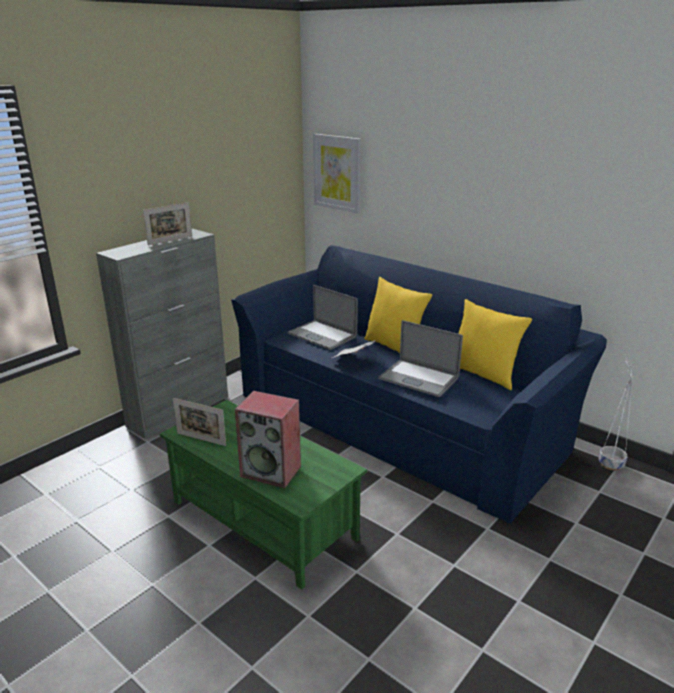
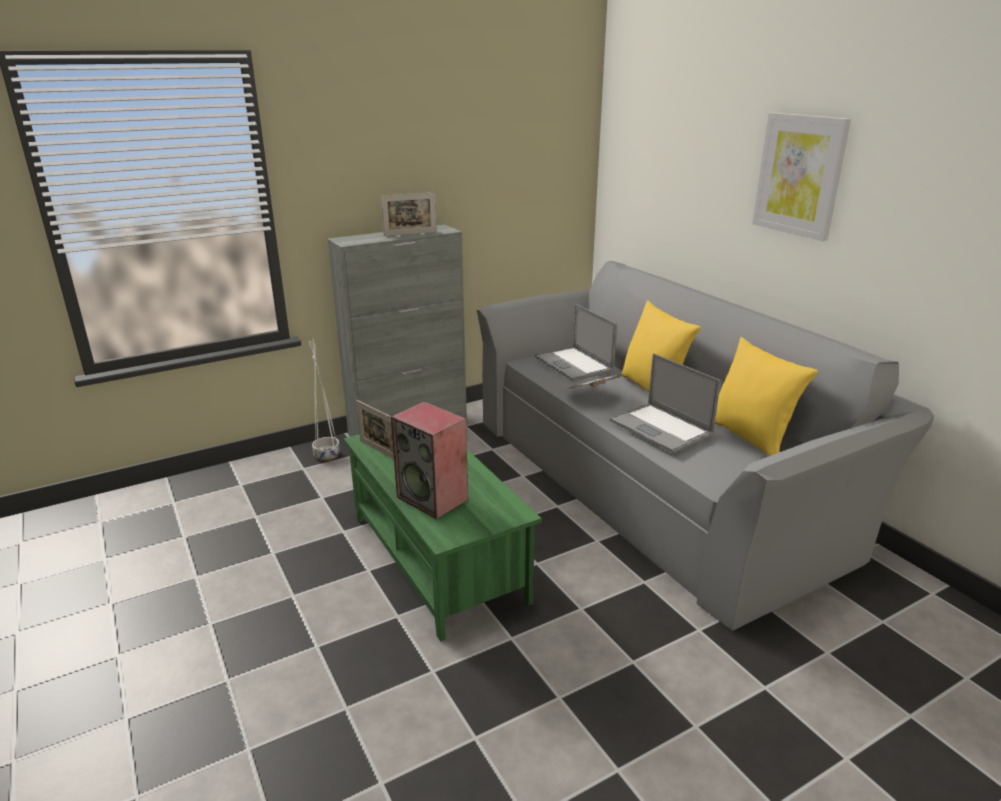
camera: 20 degrees right, 0 degrees up
blue sofa [231,245,607,523] -> grey sofa [477,261,934,631]
picture [313,134,361,213] -> picture moved to [752,112,851,241]
white planter [599,358,633,471] -> white planter moved to [309,339,340,461]

